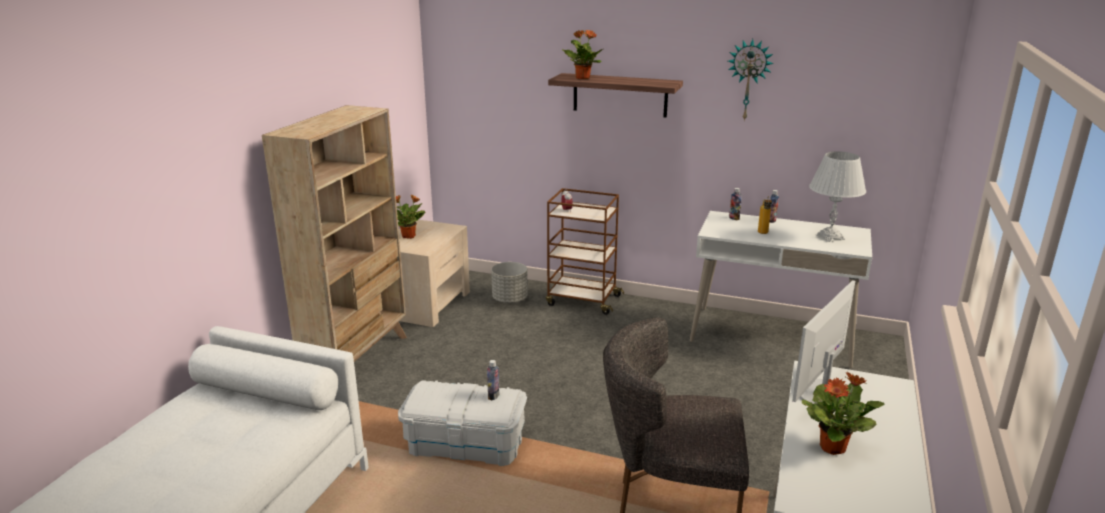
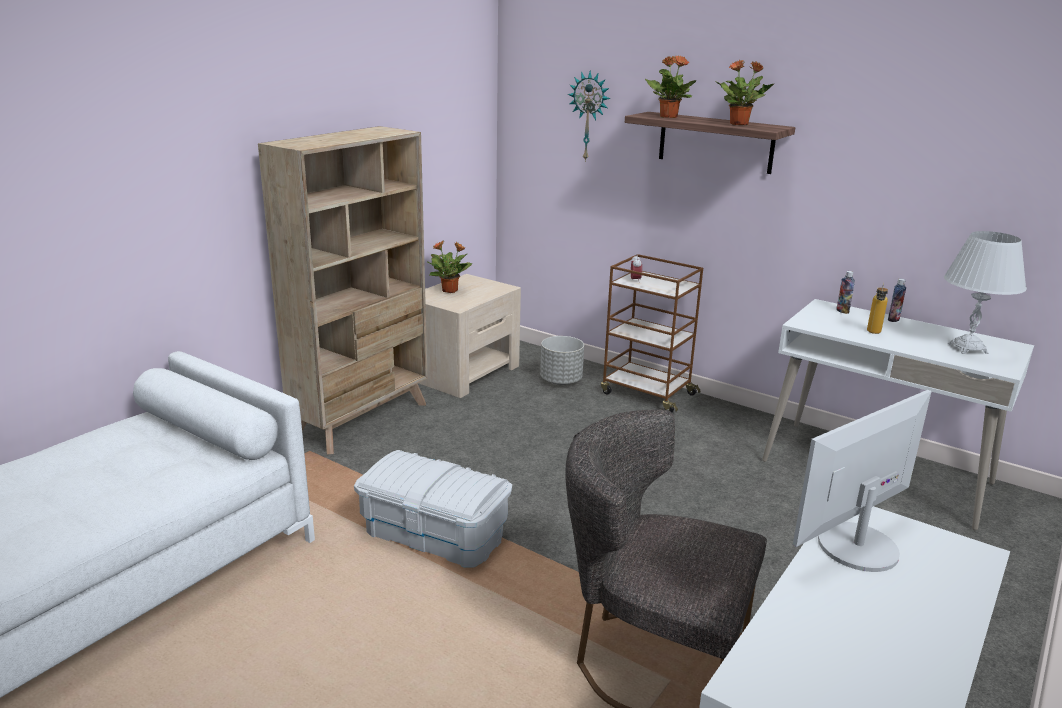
camera: 15 degrees right, 0 degrees up
bottle [487,360,499,400] -> none
wall clock [728,39,774,122] -> wall clock moved to [568,71,610,162]
potted plant [802,372,885,455] -> potted plant moved to [715,60,774,125]

